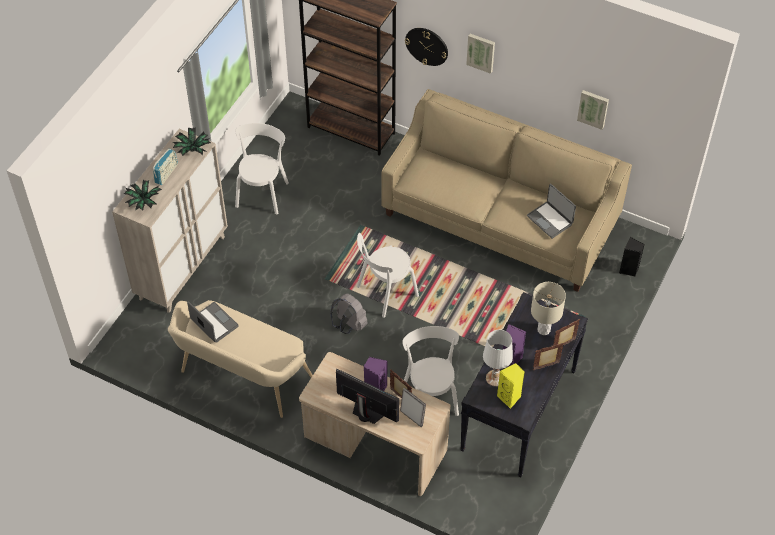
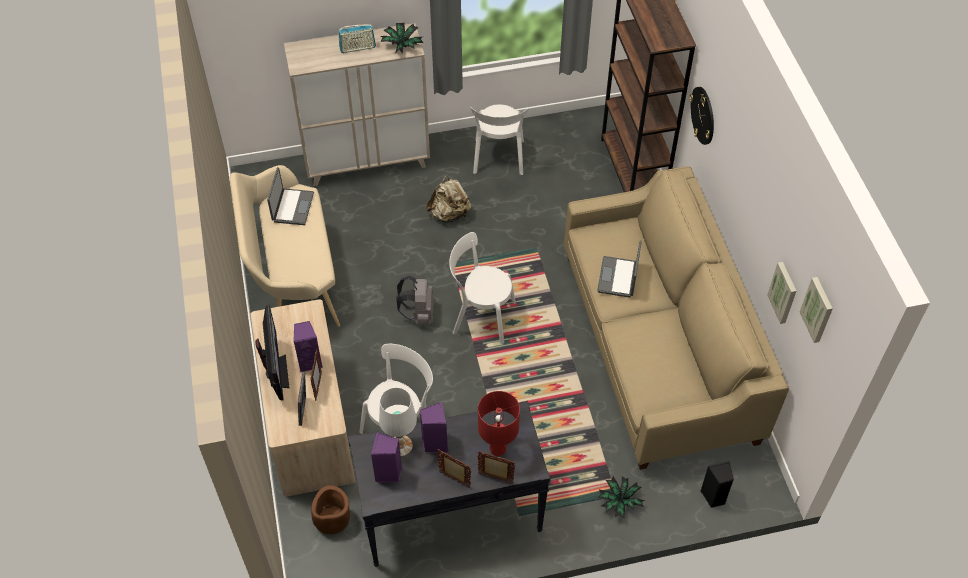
camera: 50 degrees right, 0 degrees up
potted plant [123,180,162,211] -> potted plant moved to [598,476,645,518]
white chair [235,123,289,215] -> white chair turned 120 degrees clockwise [470,105,529,175]
picture [466,34,495,74] -> picture moved to [800,277,833,343]
yellow speaker [497,363,525,409] -> purple speaker [371,432,402,483]
laptop [527,183,576,239] -> laptop moved to [597,240,642,298]
beige table lamp [531,282,566,335] -> red table lamp [478,391,520,456]
none -> brown planter [311,486,350,534]
none -> beige backpack [426,175,471,222]

